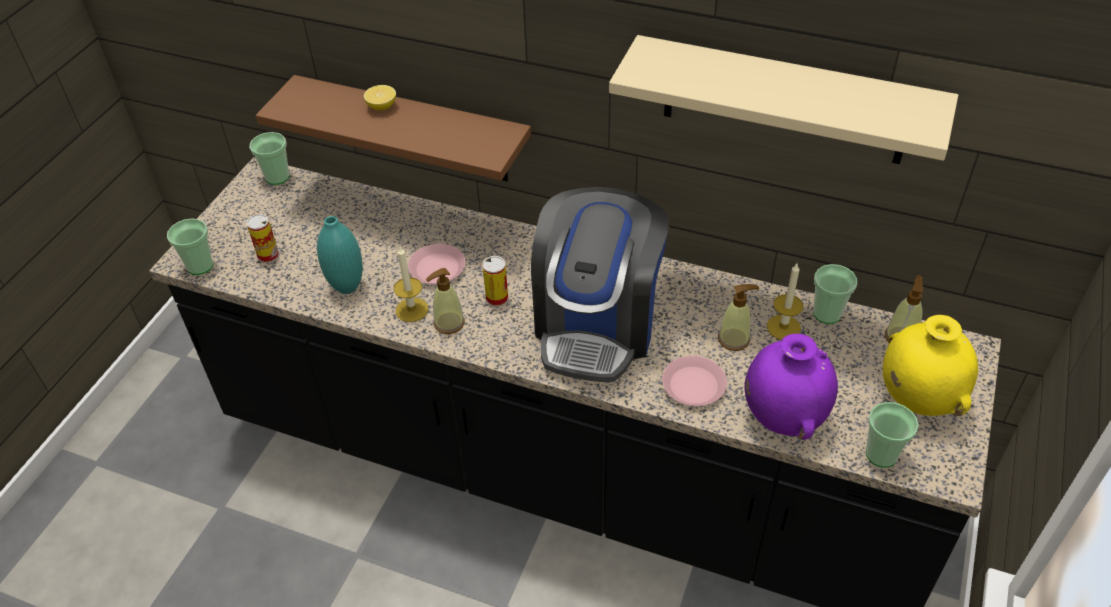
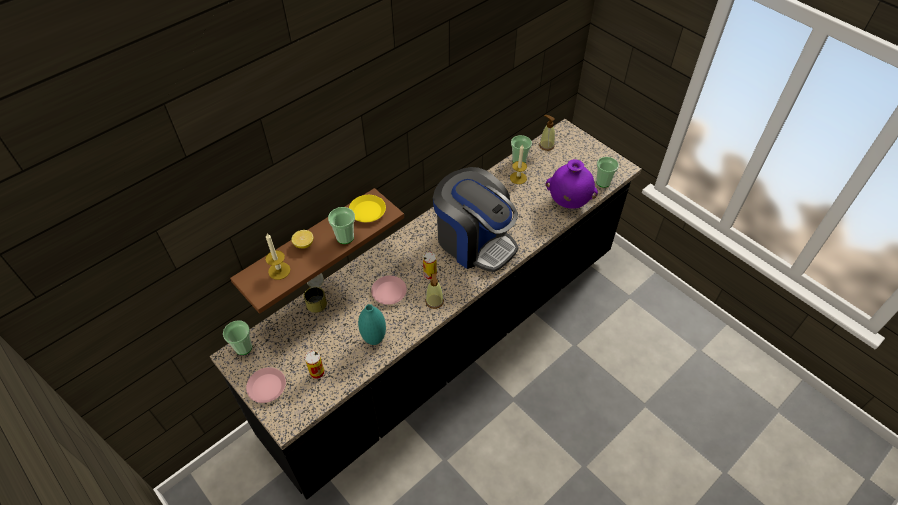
camera: 65 degrees left, 5 degrees up
cup [167,218,213,275] -> cup moved to [328,207,355,244]
candle [394,247,428,322] -> candle moved to [265,233,290,280]
beige shelf [609,35,958,164] -> none
pink plate [662,356,727,406] -> pink plate moved to [246,367,286,403]
soap dispenser [718,284,759,351] -> none
yellow vase [883,315,978,416] -> none
none -> can [303,273,327,313]
none -> yellow plate [349,195,386,222]

